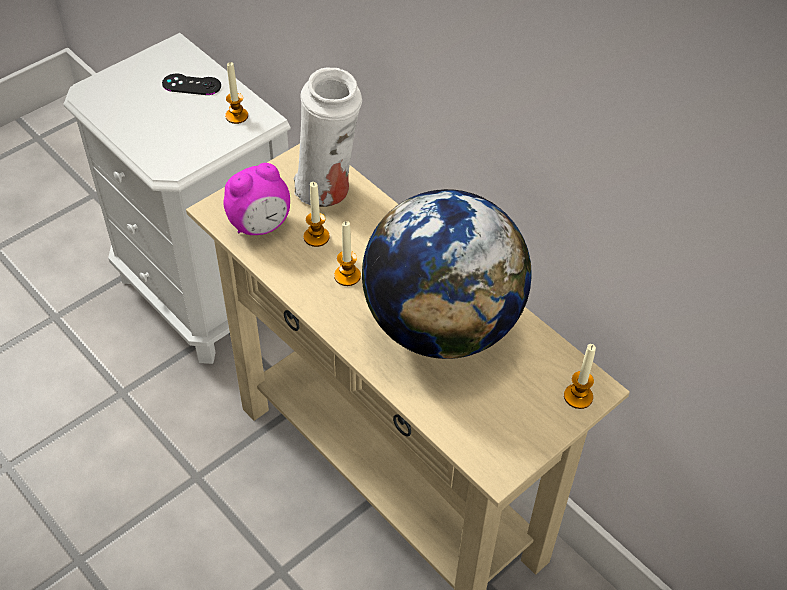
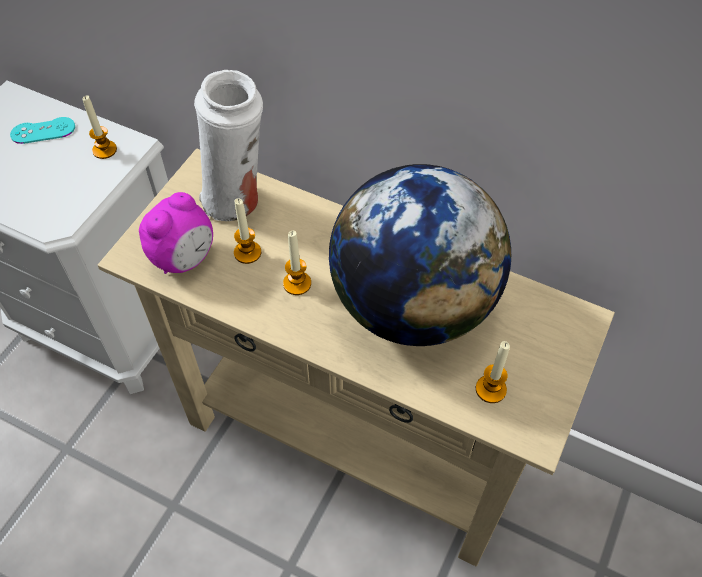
camera: 20 degrees left, 5 degrees up
black game controller [162,74,221,95] -> turquoise game controller [10,117,75,144]
candle [564,344,596,409] -> candle moved to [476,341,510,403]

